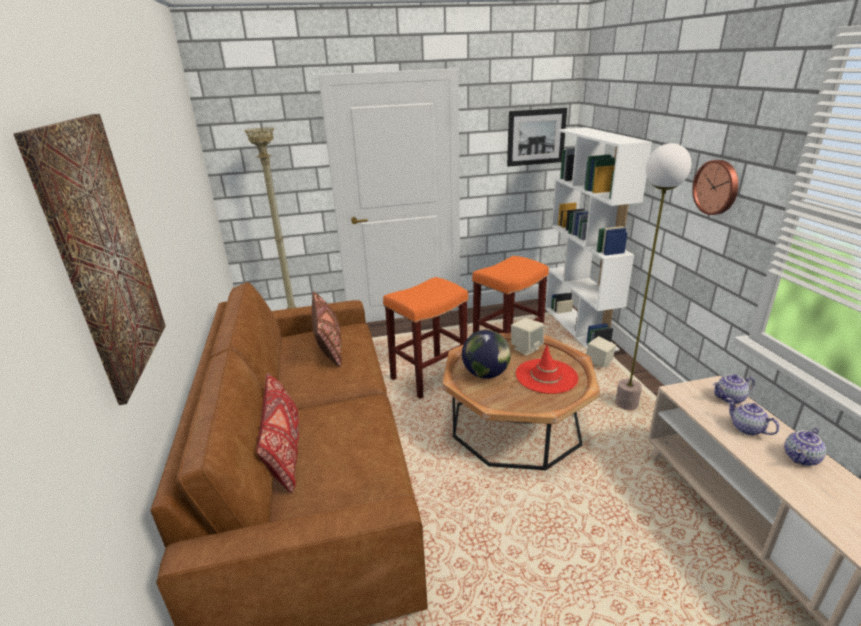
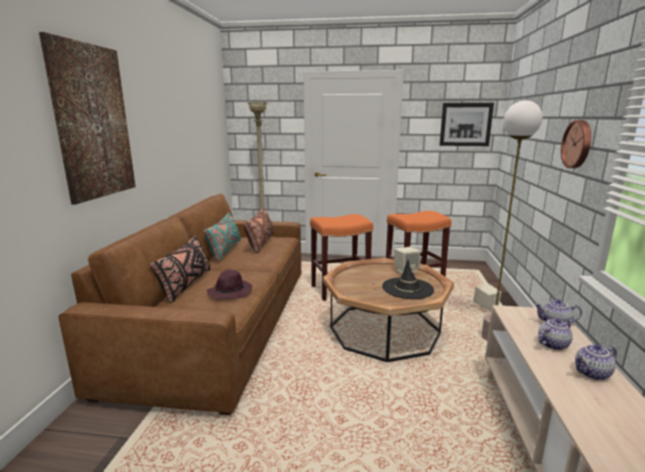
camera: 20 degrees right, 10 degrees down
red pillow [257,373,299,493] -> black pillow [150,235,210,303]
globe [462,330,511,379] -> none
red hat [516,345,578,394] -> black hat [382,260,434,299]
white bookcase [545,127,652,351] -> none
teapot [727,398,779,435] -> teapot turned 75 degrees clockwise [538,318,573,350]
none -> turquoise pillow [203,212,241,262]
none -> purple hat [207,270,252,299]

